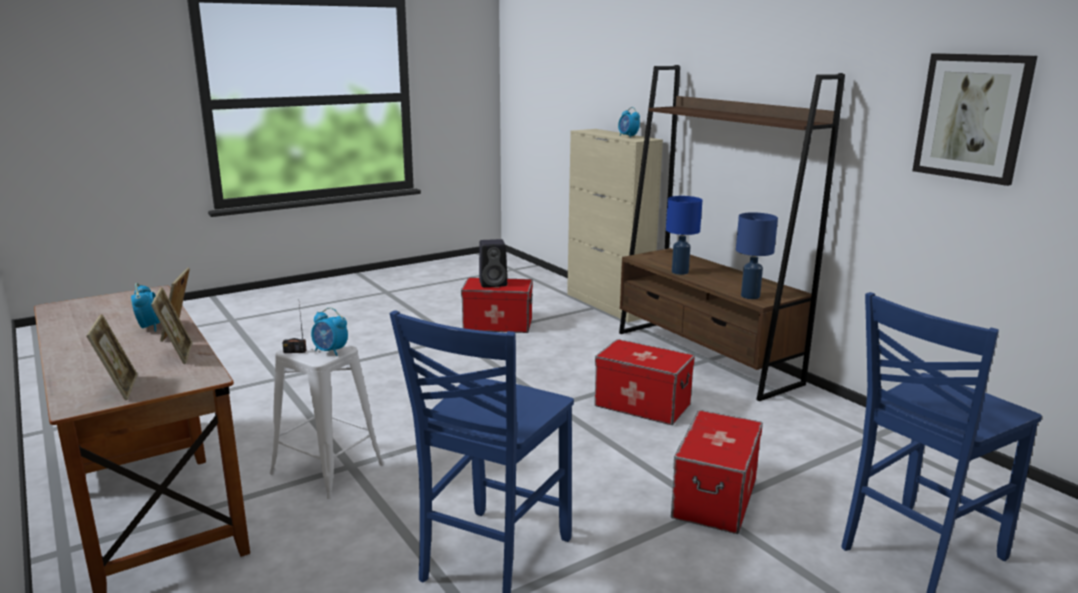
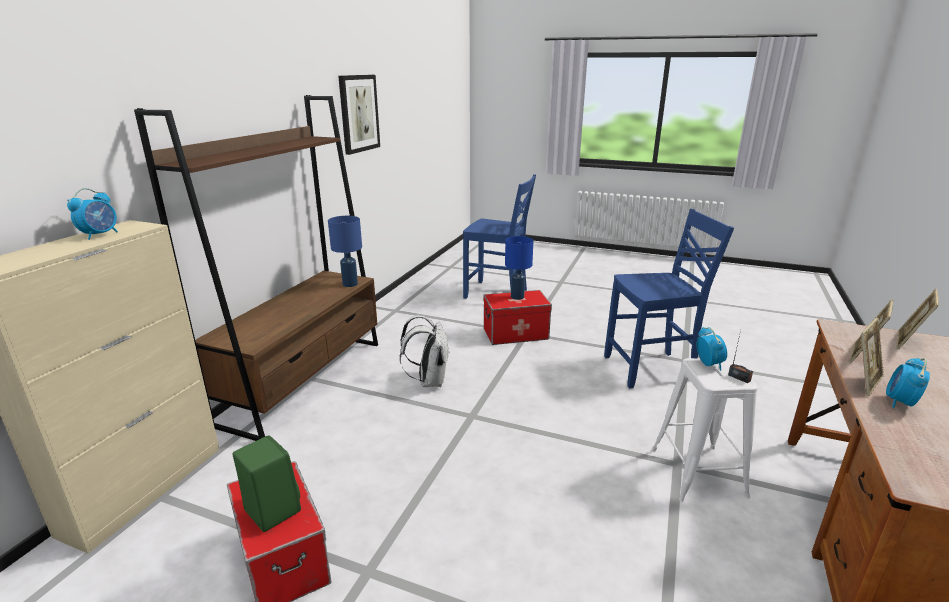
camera: 125 degrees left, 5 degrees up
black speaker [479,239,507,287] -> green speaker [232,436,301,532]
storage box [594,339,695,425] -> white backpack [399,315,450,387]
blue table lamp [666,196,702,275] -> blue table lamp moved to [505,236,533,300]

